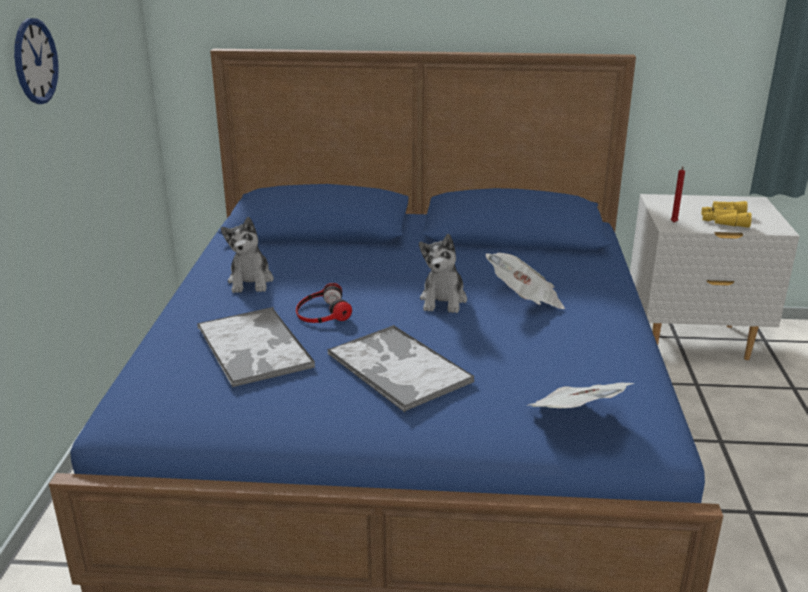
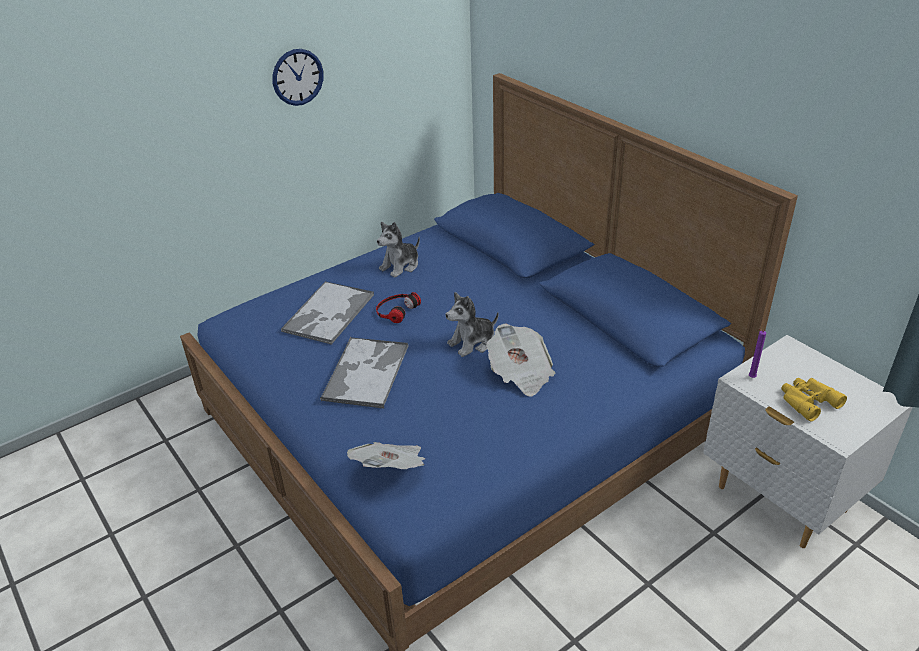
camera: 50 degrees right, 10 degrees up
red candle [671,166,685,222] -> purple candle [749,328,766,378]

